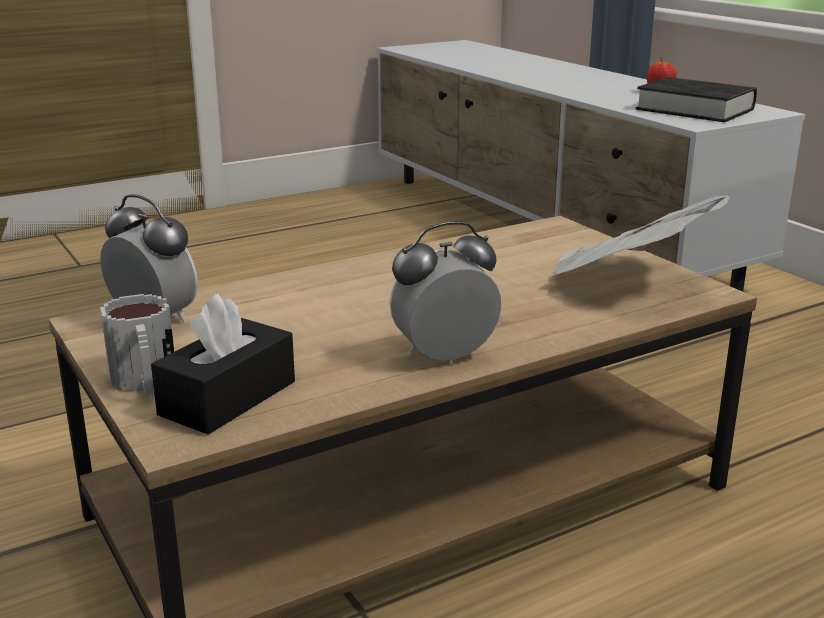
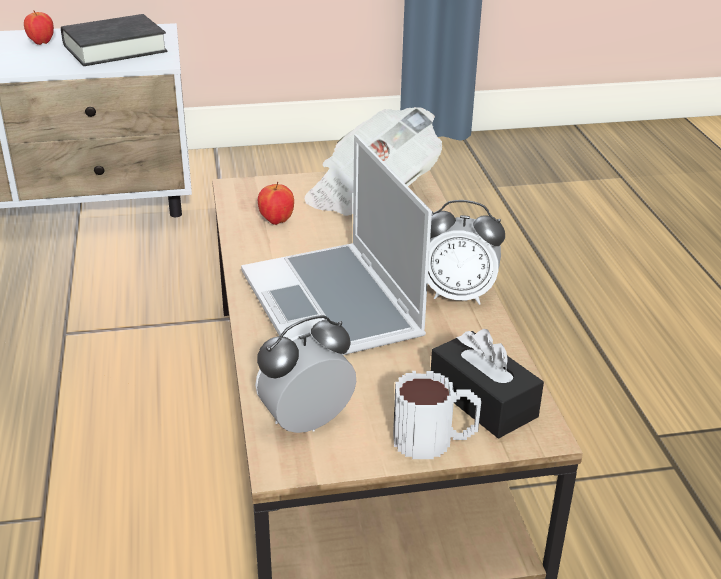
camera: 70 degrees left, 10 degrees up
alarm clock [390,221,501,364] -> alarm clock turned 75 degrees counterclockwise [428,200,505,305]
none -> laptop [241,134,432,355]
none -> apple [258,182,294,225]

